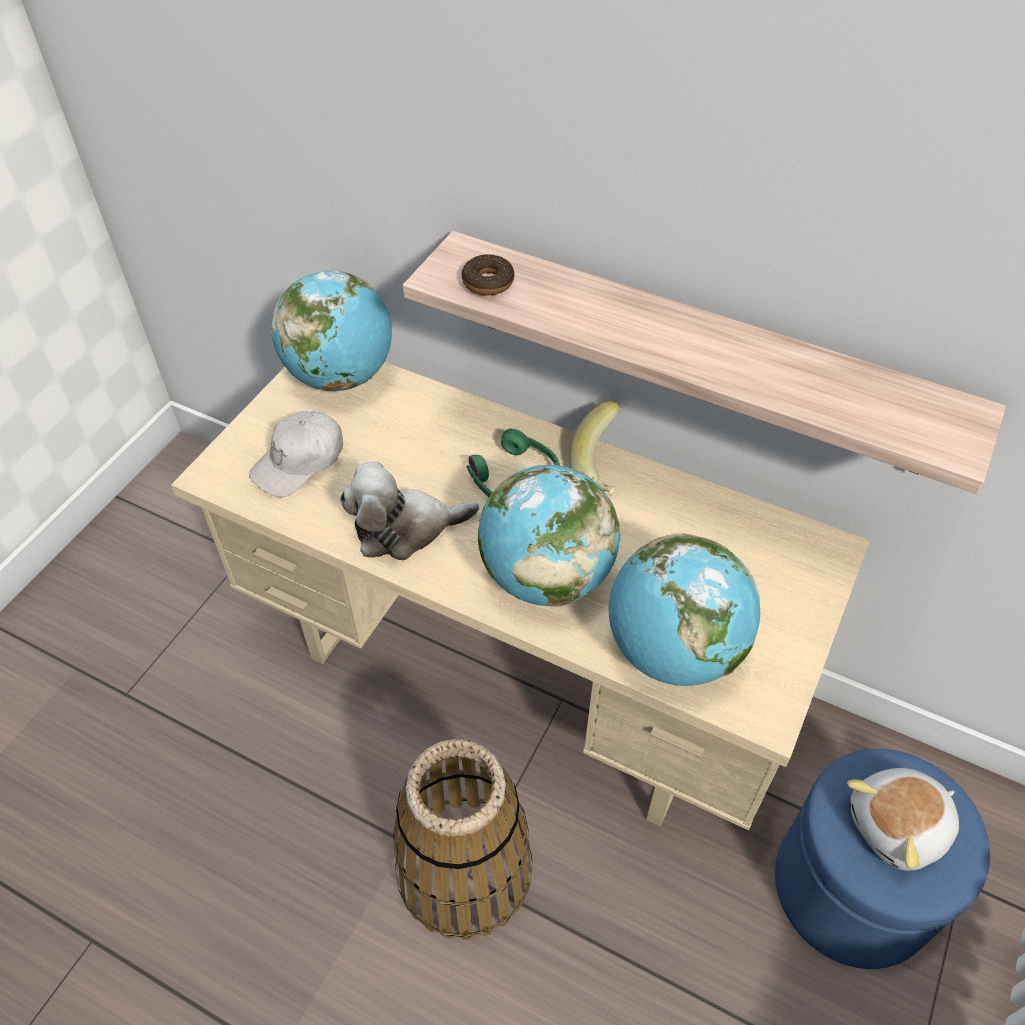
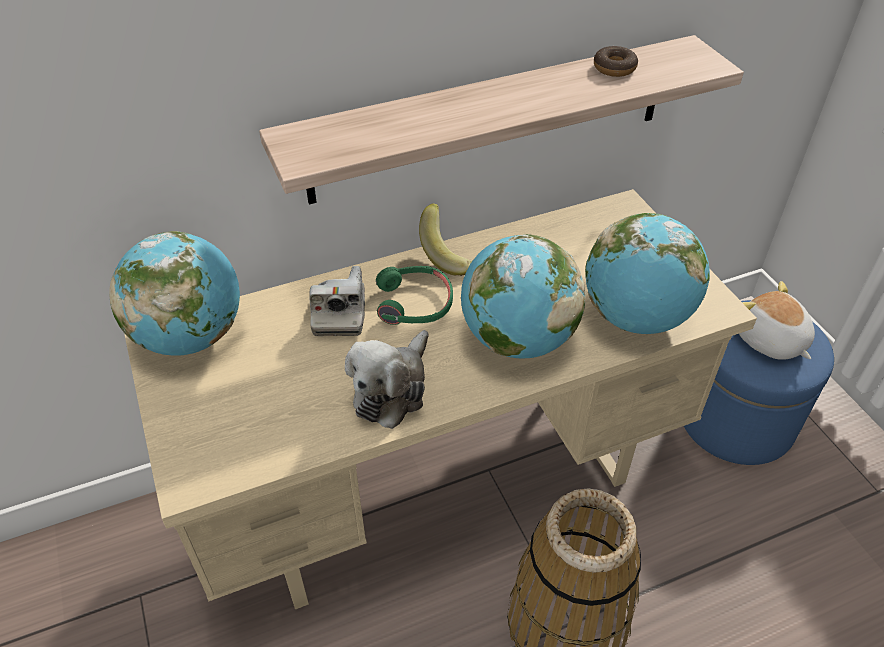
camera: 50 degrees left, 5 degrees down
white cap [249,411,343,497] -> none
donut [462,254,514,295] -> donut moved to [594,46,638,77]
plush toy [847,768,959,871] -> plush toy turned 135 degrees clockwise [739,281,815,360]
none -> camera [309,266,365,336]

